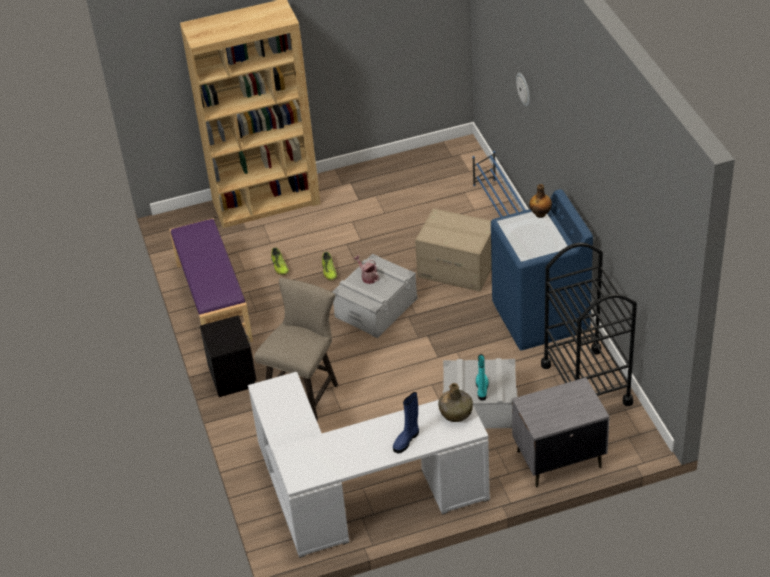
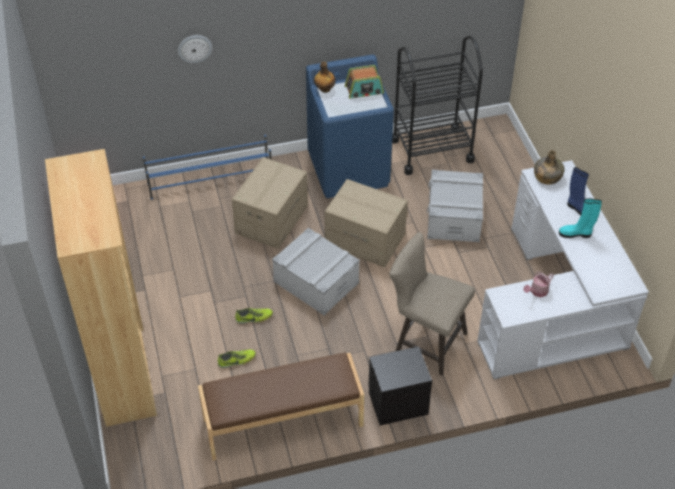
camera: 90 degrees left, 5 degrees up
purple bench [169,218,253,343] -> brown bench [198,353,364,461]
watering can [354,255,380,284] -> watering can moved to [523,272,554,297]
turquoise boot [476,354,489,401] -> turquoise boot moved to [559,198,602,238]
grey nightstand [512,377,610,488] -> none
none -> cardboard box [325,179,408,267]
none -> radio [345,65,384,99]

